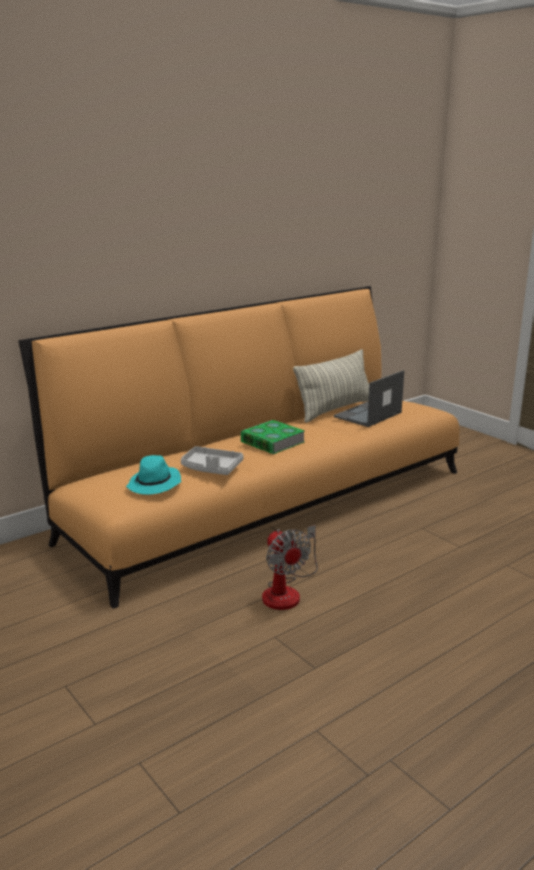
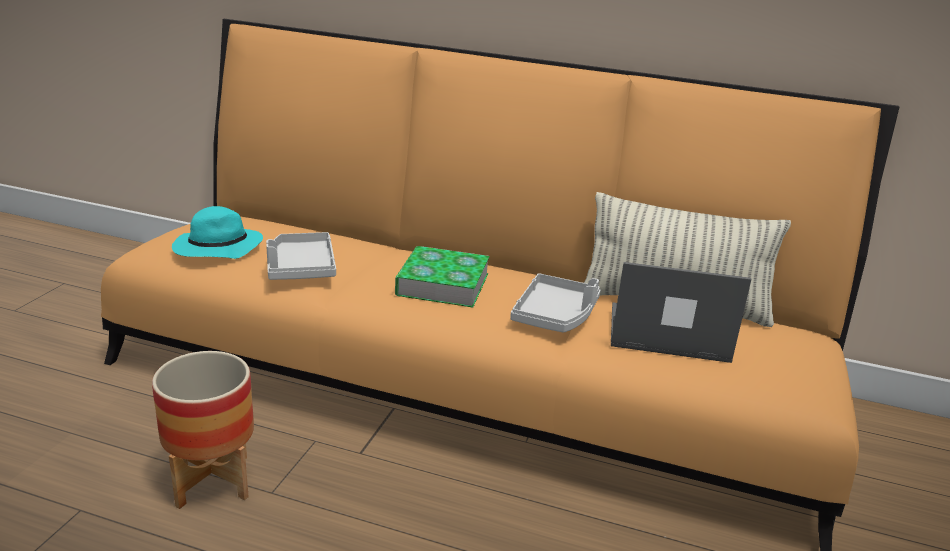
camera: 55 degrees right, 5 degrees up
fan [262,525,318,610] -> planter [152,351,254,509]
none -> grey tray [510,273,601,333]

